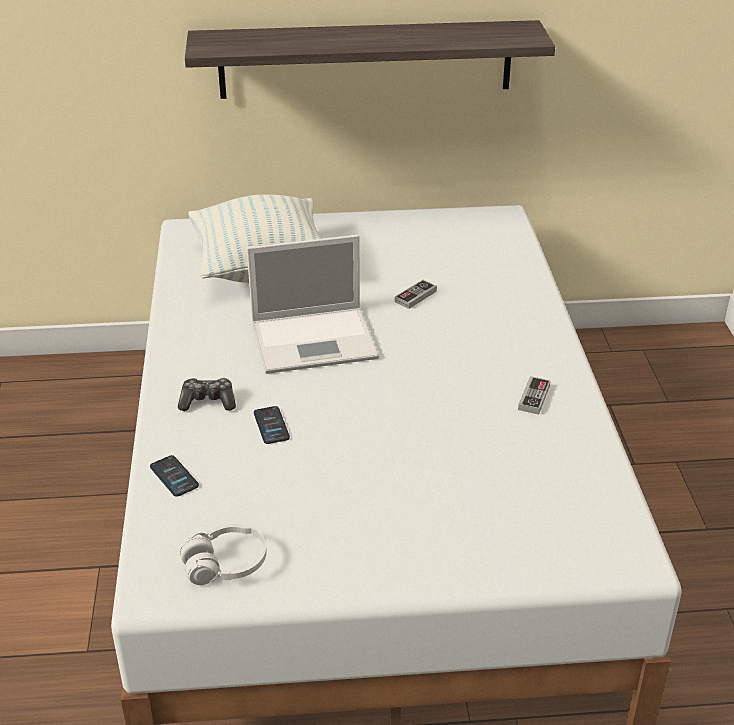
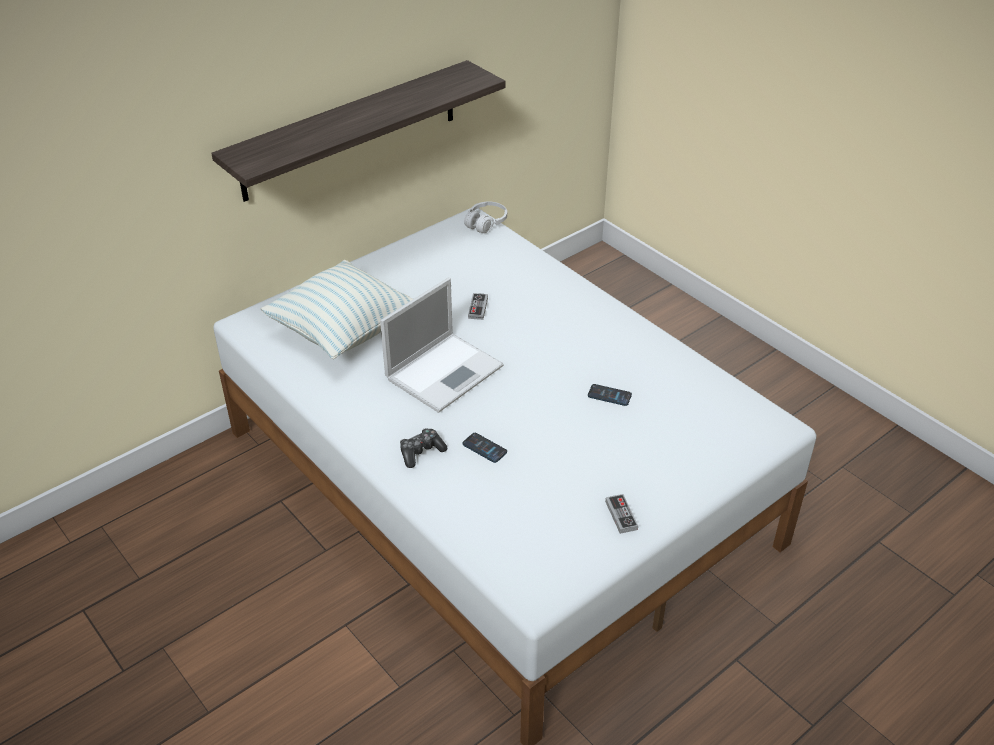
camera: 35 degrees left, 5 degrees up
phone [150,455,199,497] -> phone moved to [588,384,632,406]
white headphones [180,524,267,585] -> white headphones moved to [464,202,507,233]
game controller [518,376,551,415] -> game controller moved to [605,494,638,534]

